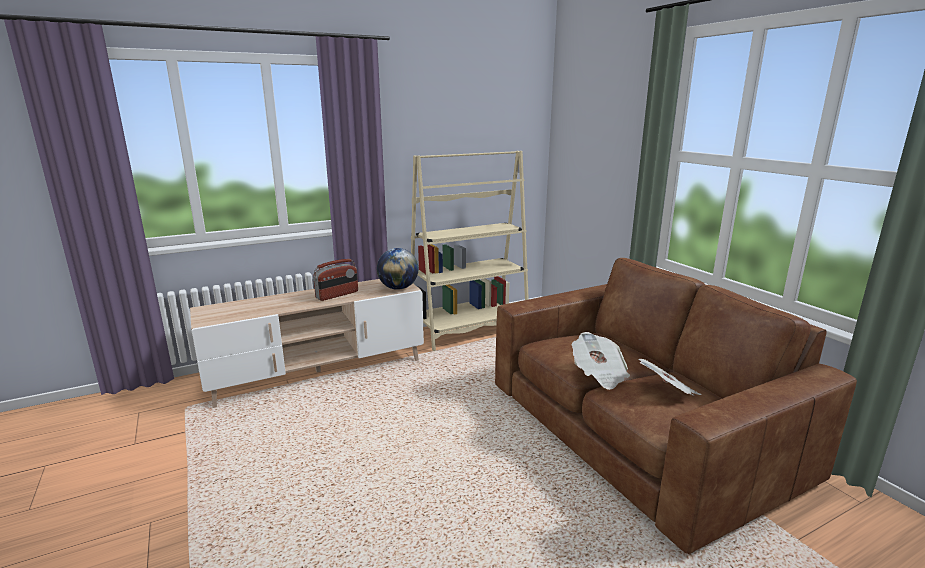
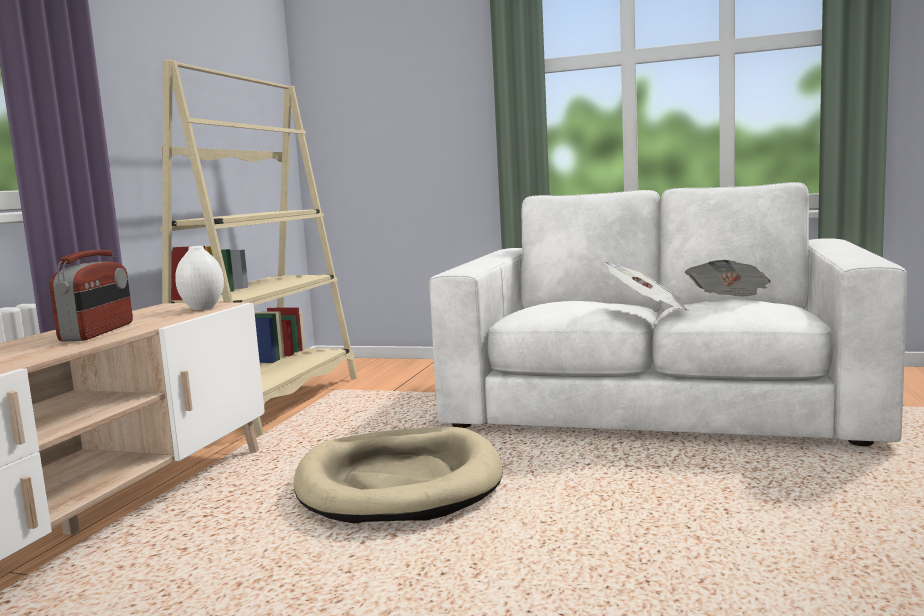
camera: 45 degrees left, 10 degrees down
globe [377,248,418,290] -> white vase [175,246,224,310]
brown sofa [495,258,857,554] -> white sofa [429,182,907,446]
none -> beige dog bed [294,427,503,524]

